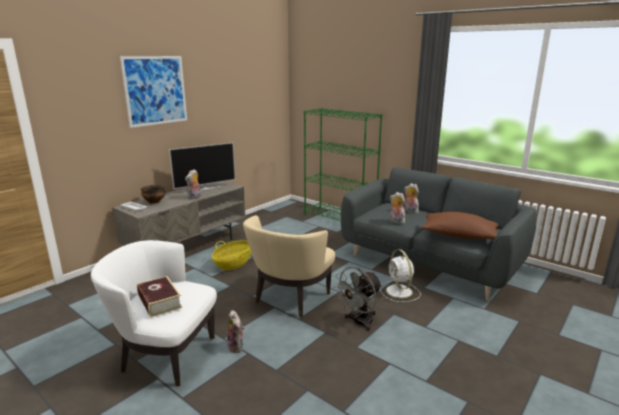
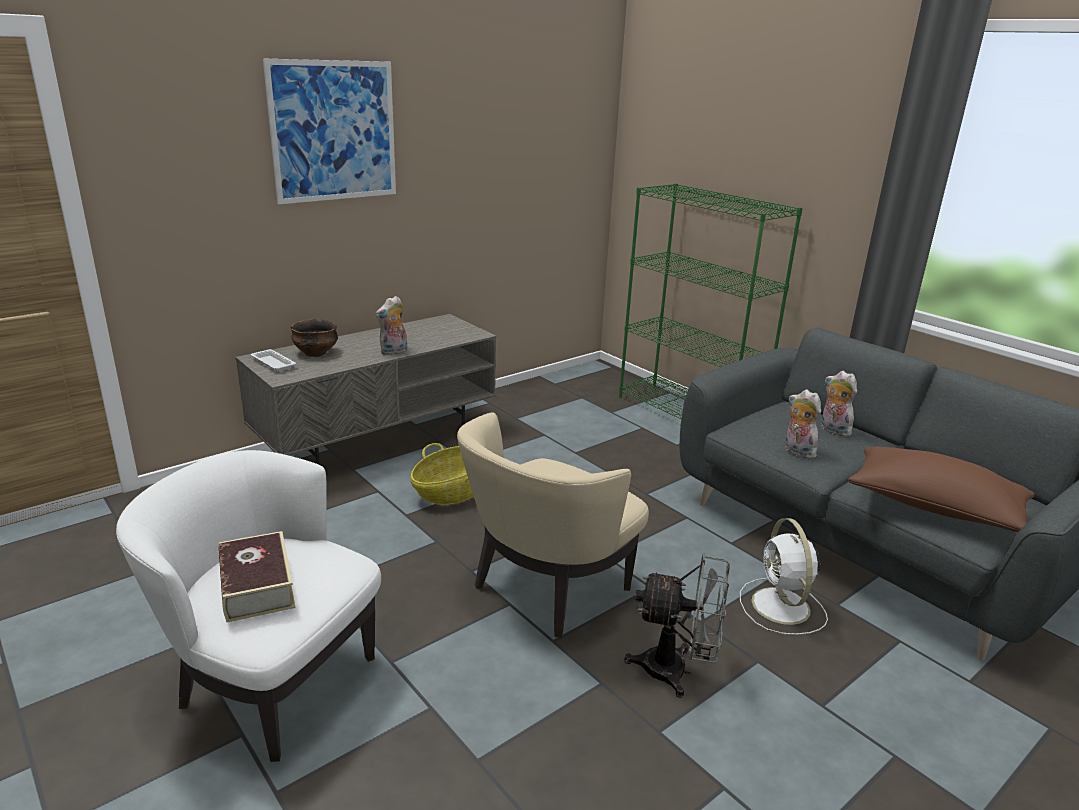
camera: 10 degrees right, 5 degrees up
television [169,143,236,190] -> none
plush toy [227,310,245,353] -> none
grey fan [334,267,382,331] -> grey fan turned 135 degrees counterclockwise [624,553,730,698]

